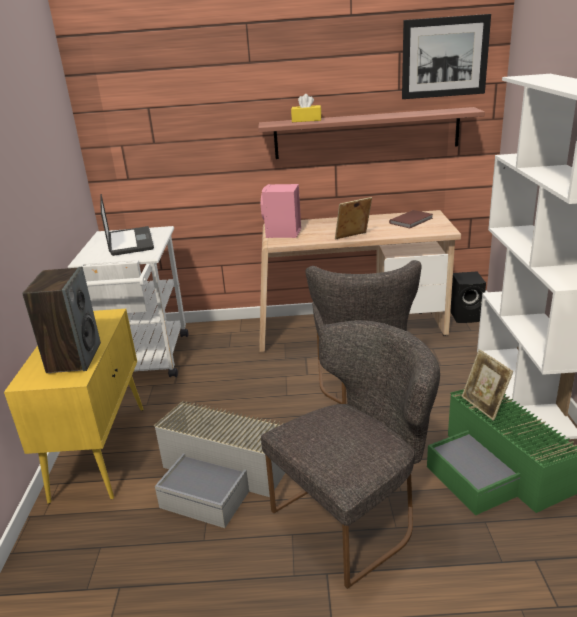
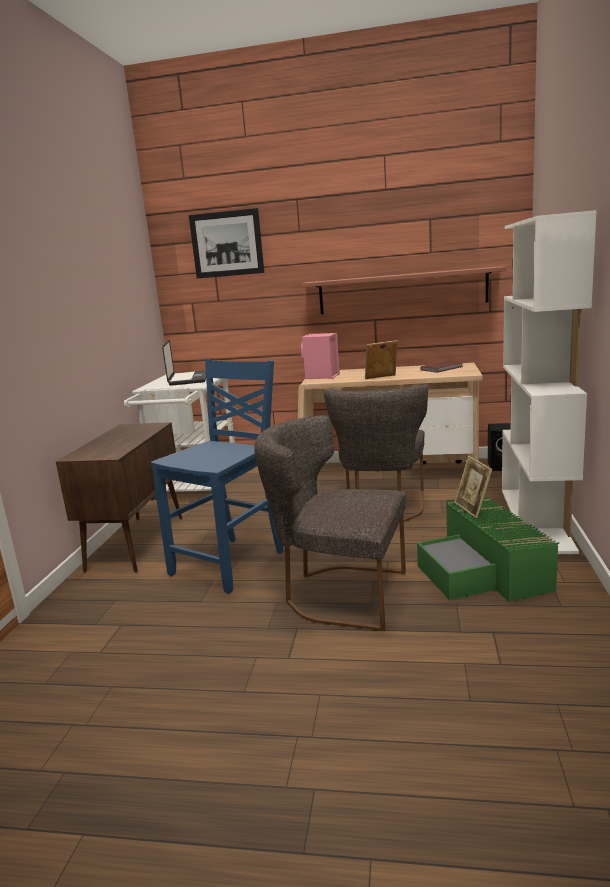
camera: 10 degrees right, 10 degrees down
yellow cabinet [4,309,143,504] -> brown cabinet [56,422,182,573]
speaker [22,267,101,373] -> none
grey storage box [154,400,285,528] -> blue chair [151,359,284,594]
grey chair [261,320,440,589] -> grey chair turned 135 degrees counterclockwise [254,415,406,631]
yellow tissue box [291,94,322,122] -> none
picture [402,14,491,99] -> picture moved to [189,208,264,278]

